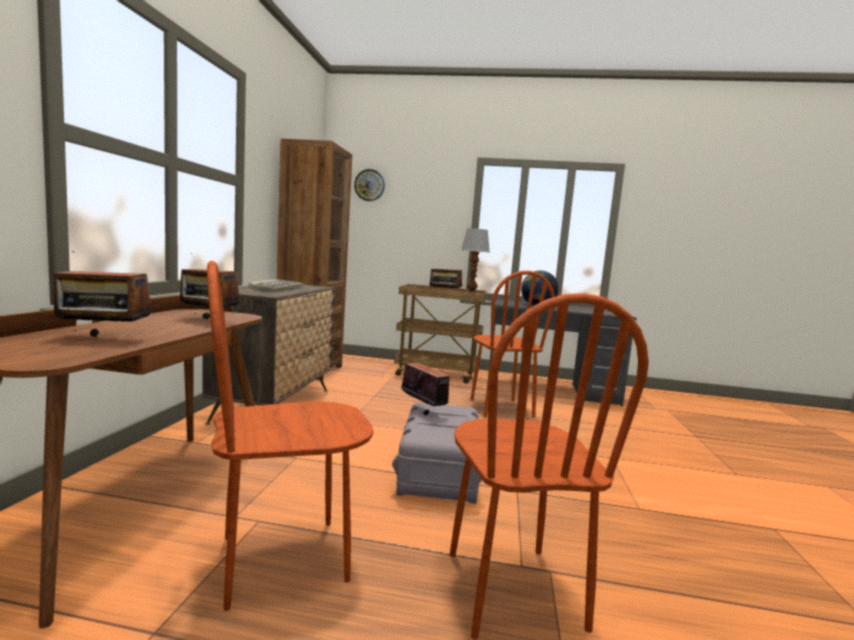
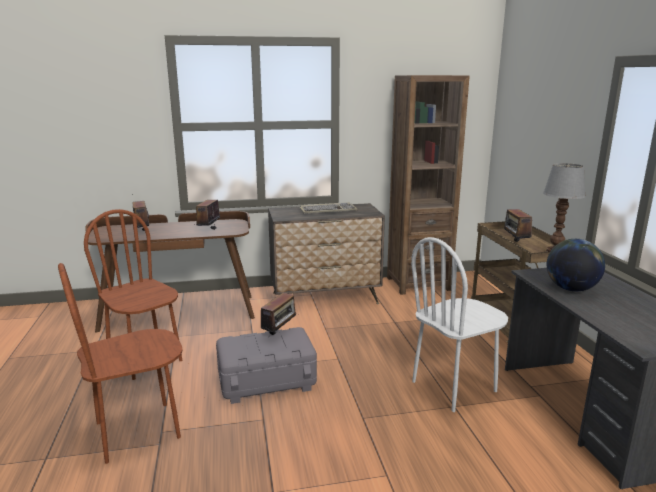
camera: 70 degrees right, 10 degrees up
wall clock [354,169,385,201] -> none
brown chair [470,271,555,418] -> white chair [411,237,508,412]

